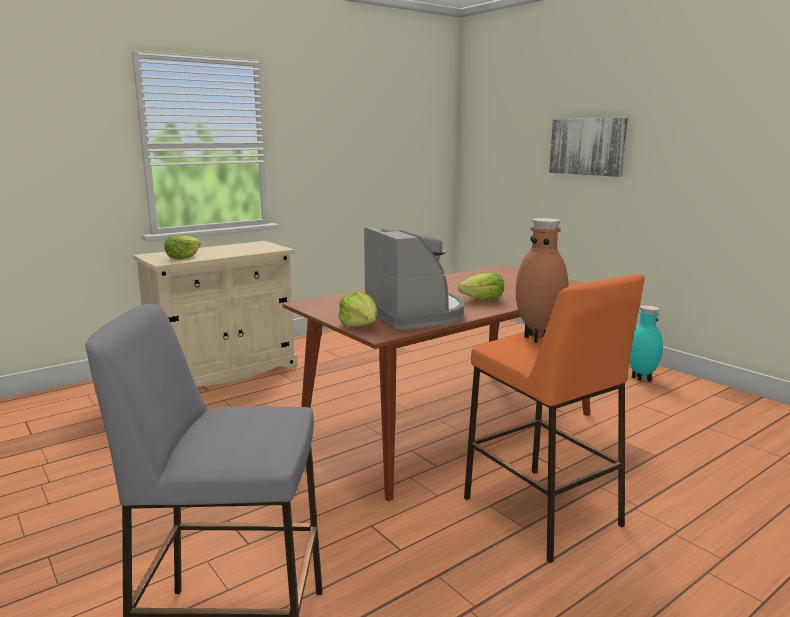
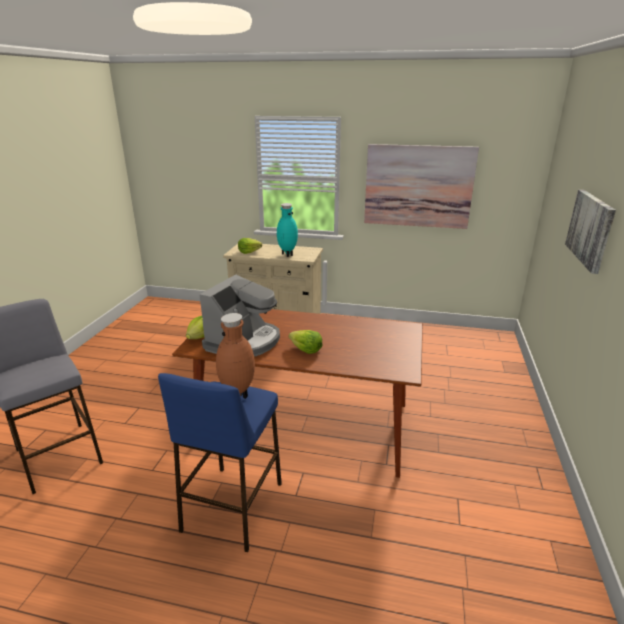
camera: 50 degrees right, 10 degrees up
orange stool [464,274,645,563] -> blue stool [158,373,282,552]
turquoise vase [629,305,663,382] -> turquoise vase moved to [277,203,298,257]
none -> picture [364,144,479,229]

